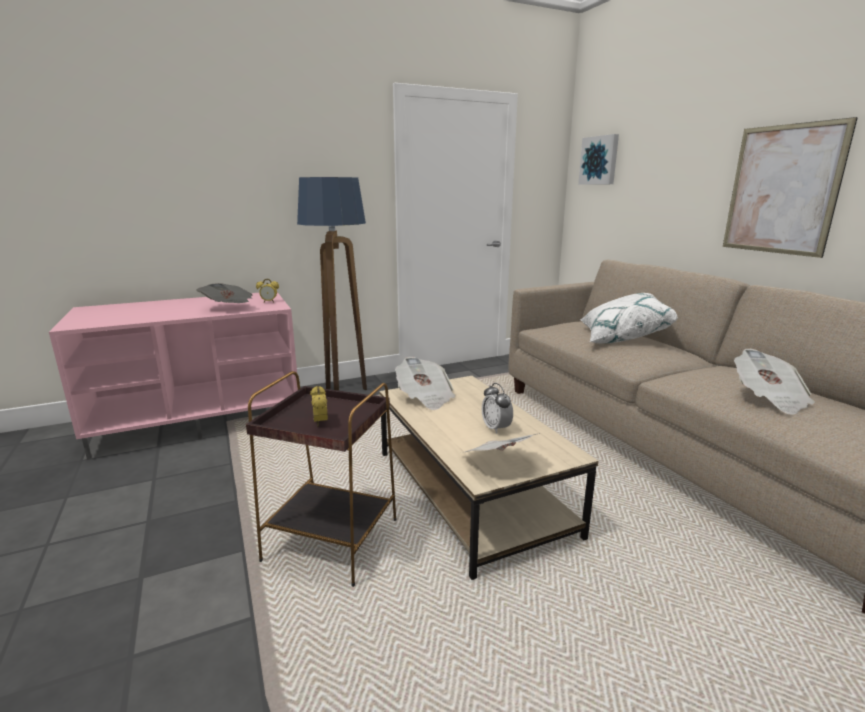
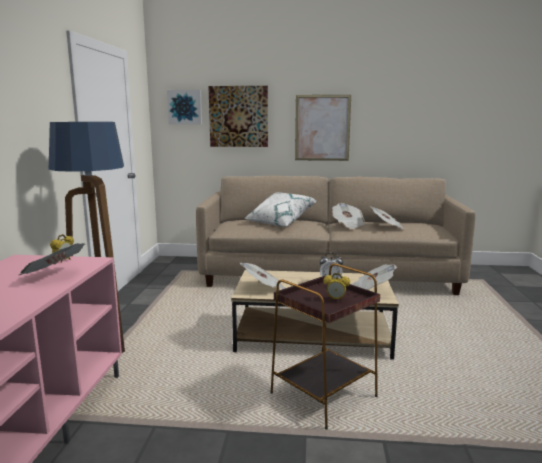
camera: 60 degrees left, 5 degrees down
none -> picture [208,86,268,147]
none -> newspaper [332,203,365,229]

